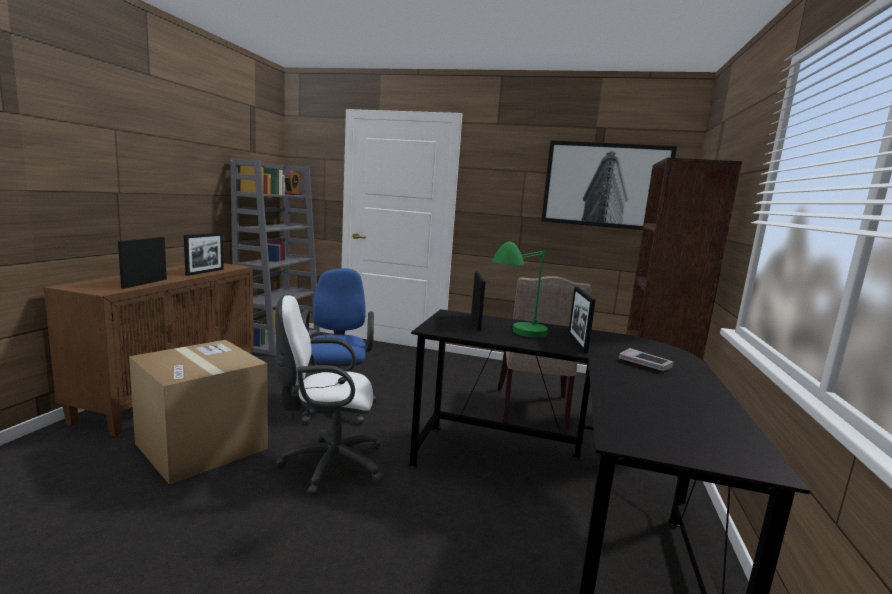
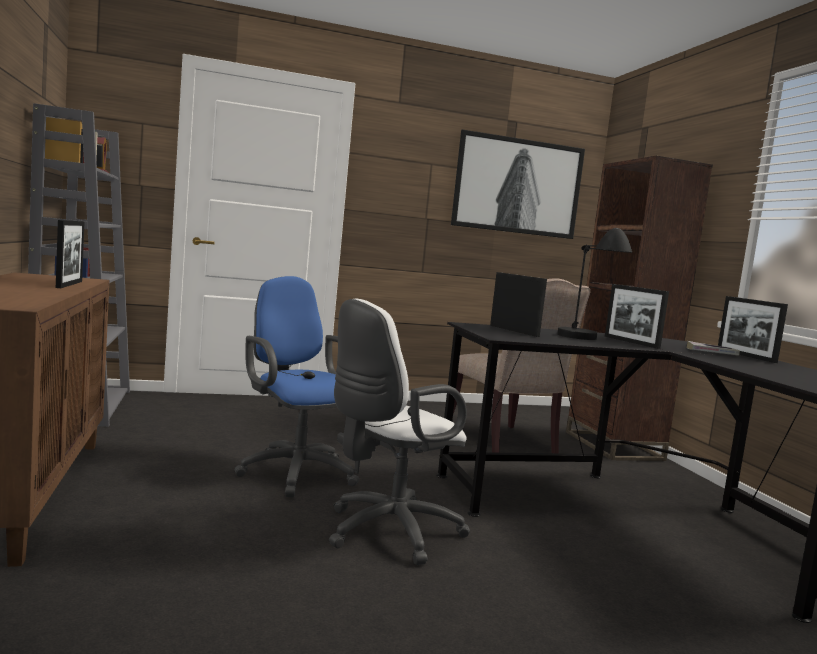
camera: 30 degrees left, 5 degrees down
picture frame [118,237,167,289] -> picture frame moved to [718,296,788,363]
cardboard box [129,340,268,484] -> none
green table lamp [492,242,548,338] -> black table lamp [557,228,632,340]

